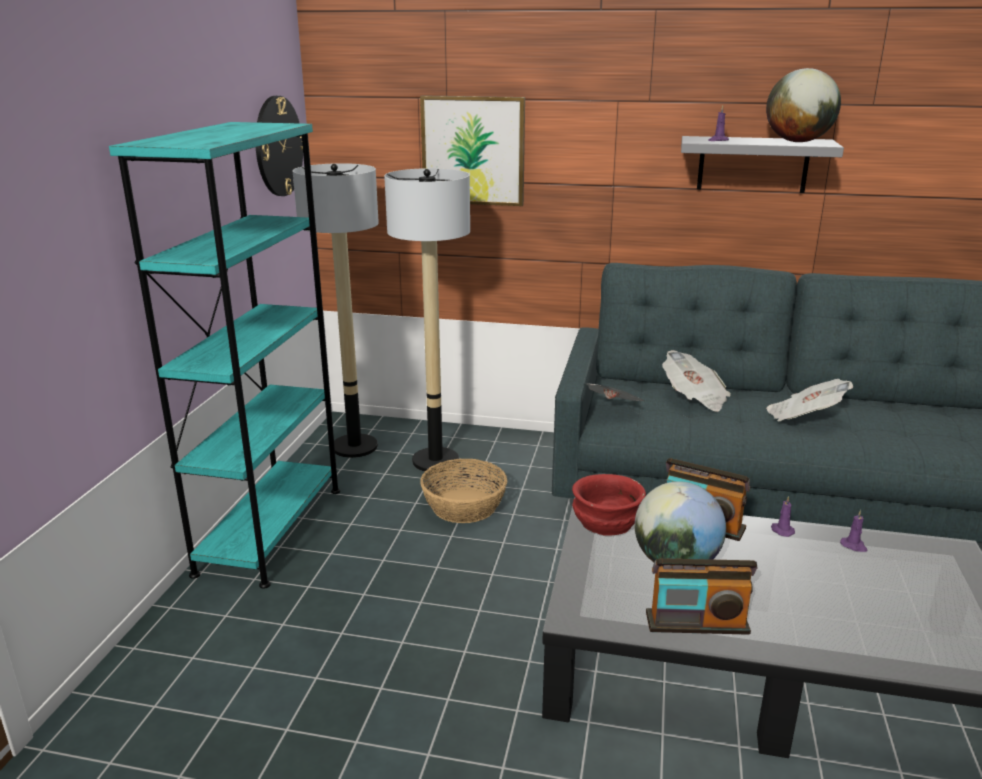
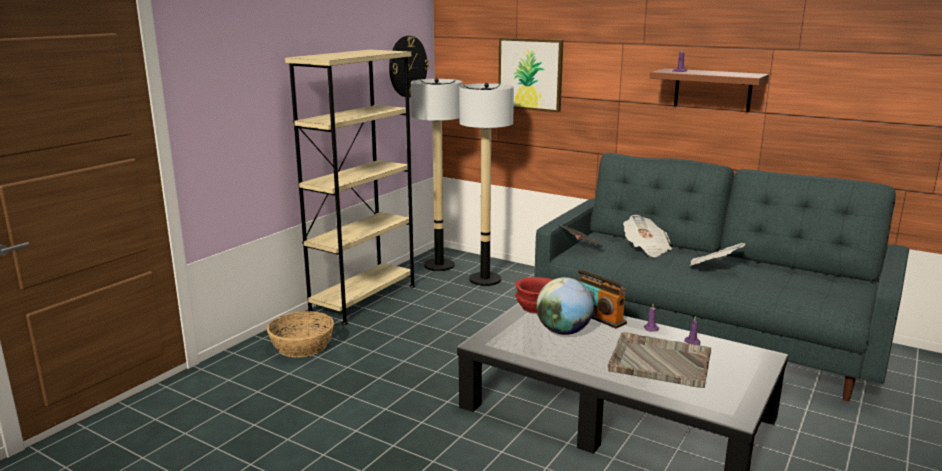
camera: 20 degrees right, 5 degrees down
turquoise bookcase [109,122,340,589] -> beige bookcase [285,50,416,325]
basket [420,459,507,523] -> basket moved to [267,311,334,358]
radio [646,558,757,635] -> none
grey shelf [681,136,844,193] -> brown shelf [650,68,769,112]
globe [766,68,841,142] -> none
none -> grey tray [608,332,711,388]

